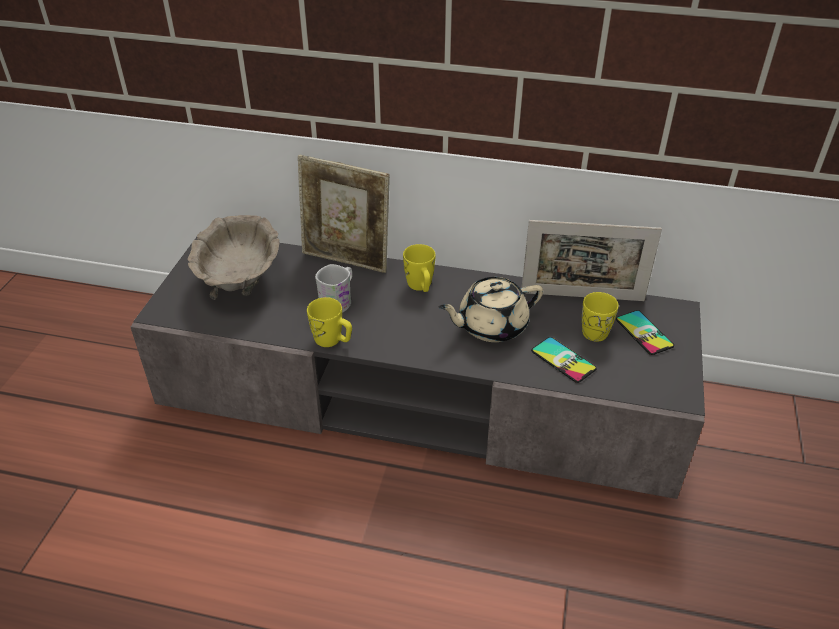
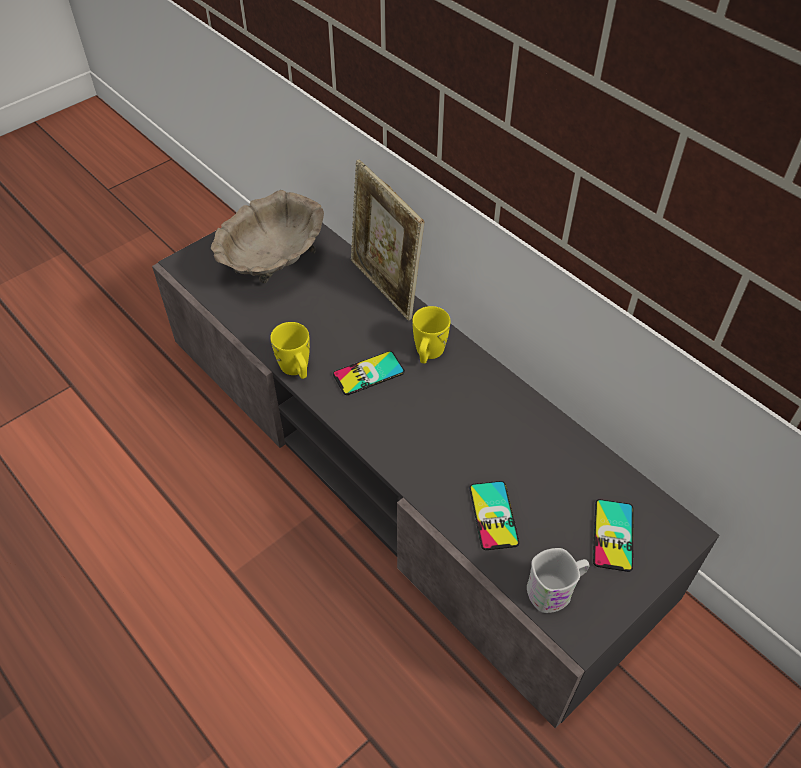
camera: 35 degrees right, 10 degrees up
white mug [315,264,352,313] -> white mug moved to [527,548,589,613]
beige teapot [439,277,543,342] -> none
picture frame [522,220,662,301] -> none
yellow mug [582,292,619,342] -> none
none -> phone [333,351,405,395]

